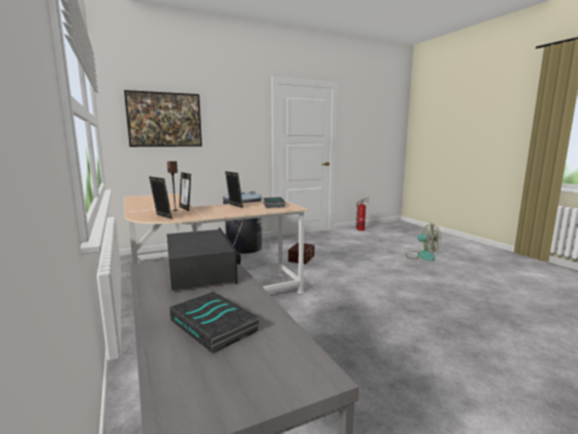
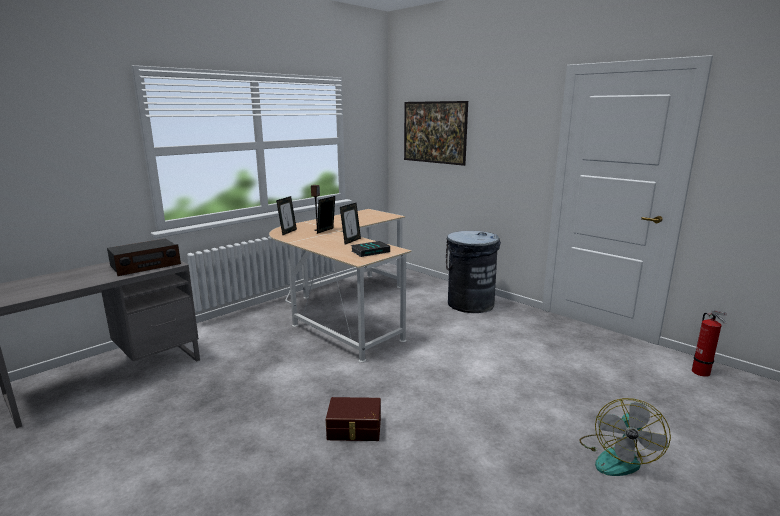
camera: 70 degrees right, 5 degrees up
book [169,292,259,354] -> none
brown storage box [288,243,314,264] -> brown storage box moved to [326,397,381,441]

